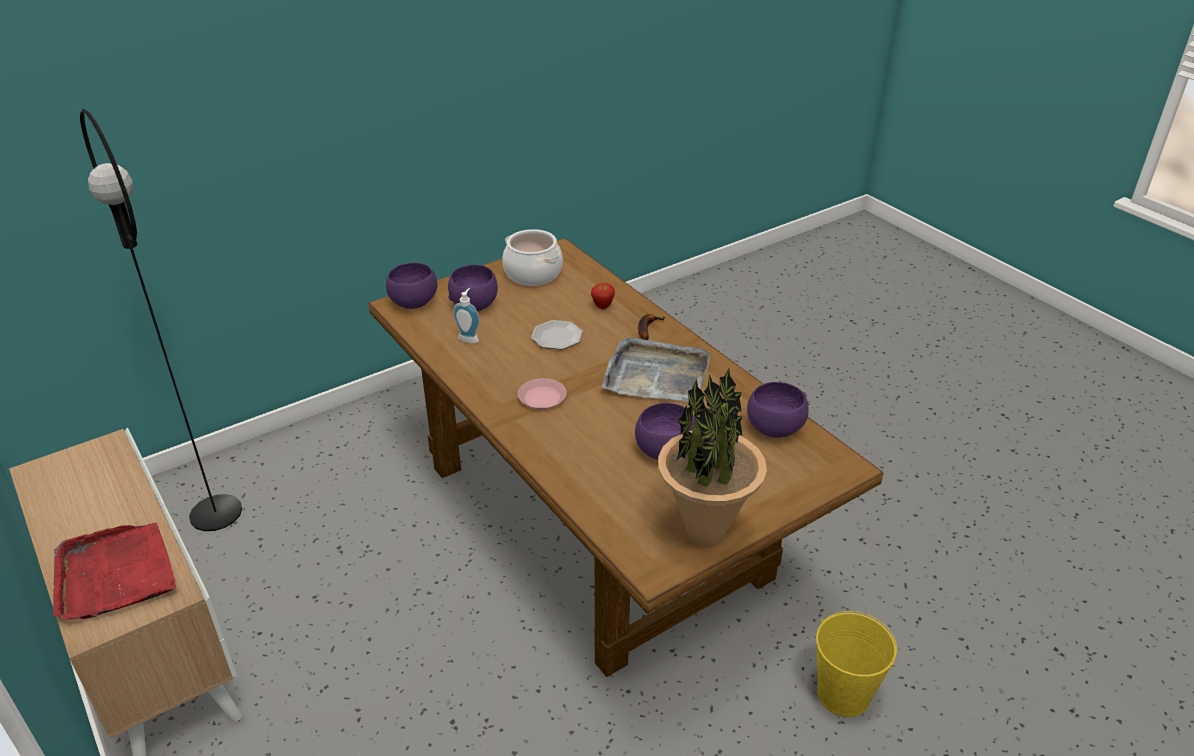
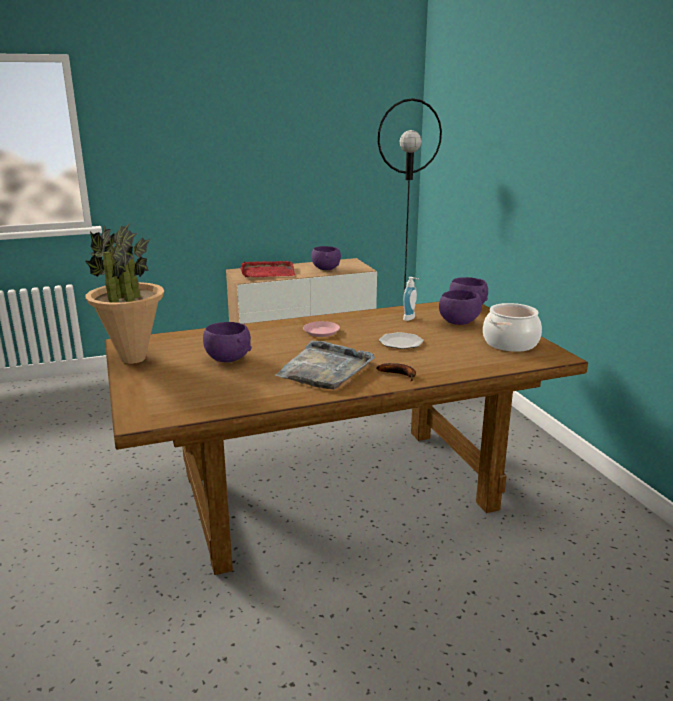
camera: 105 degrees right, 15 degrees down
apple [591,283,615,309] -> none
purple bowl [747,382,809,438] -> purple bowl moved to [312,246,341,270]
yellow bucket [816,611,897,717] -> none

